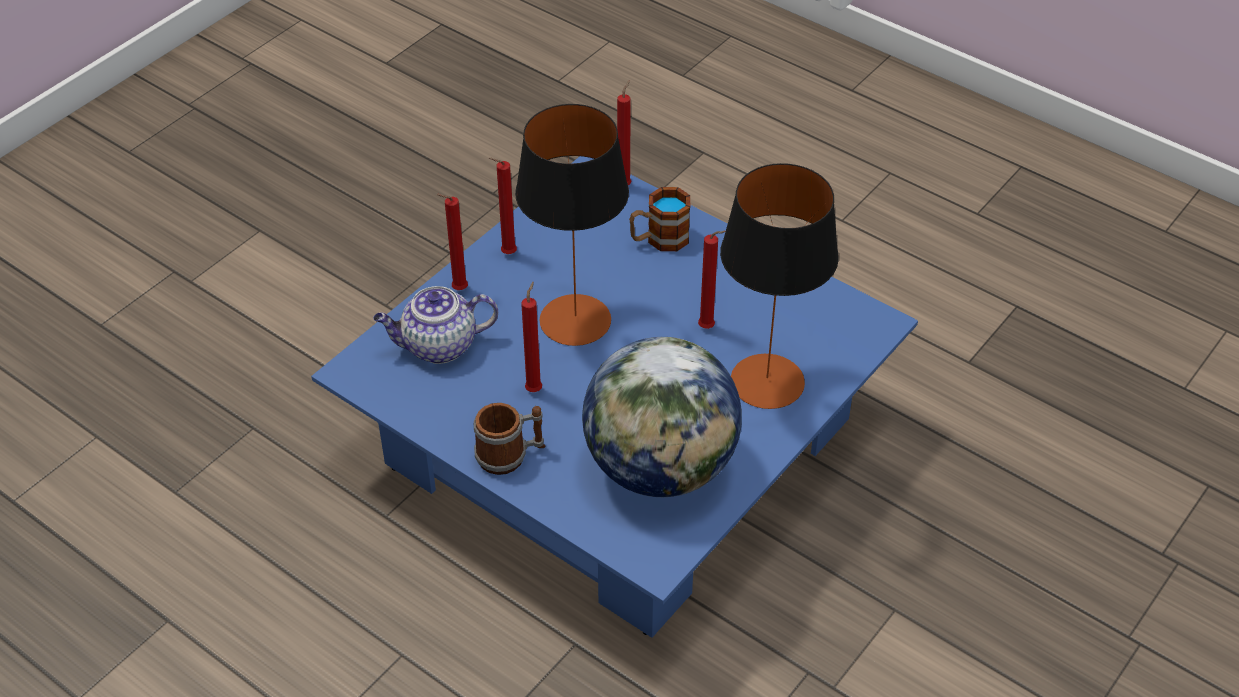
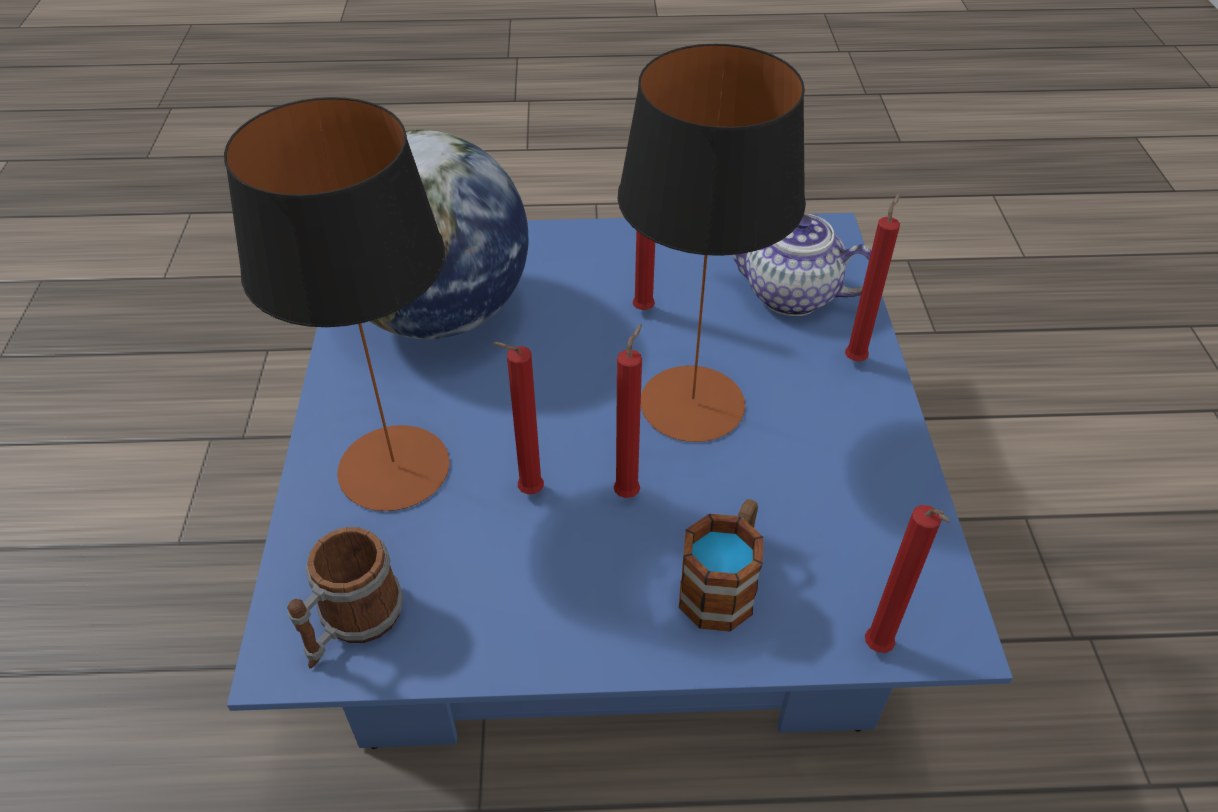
camera: 140 degrees right, 0 degrees up
teapot [373,286,498,364] -> teapot turned 105 degrees counterclockwise [733,213,872,316]
mug [474,403,546,475] -> mug moved to [287,527,403,668]
red candle [489,158,517,254] -> red candle moved to [614,324,642,498]

